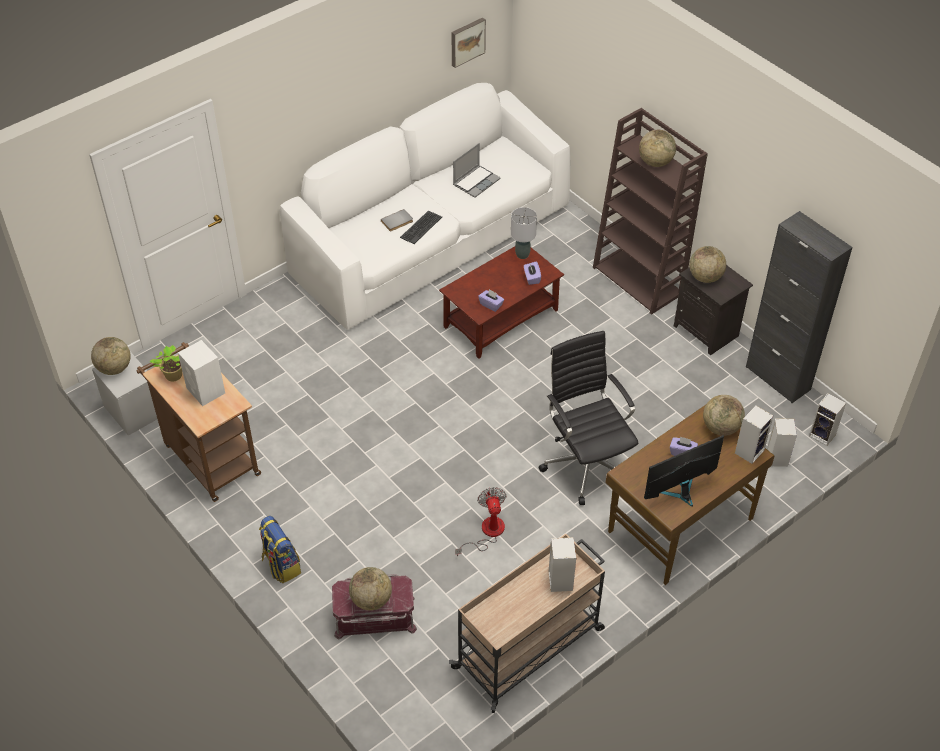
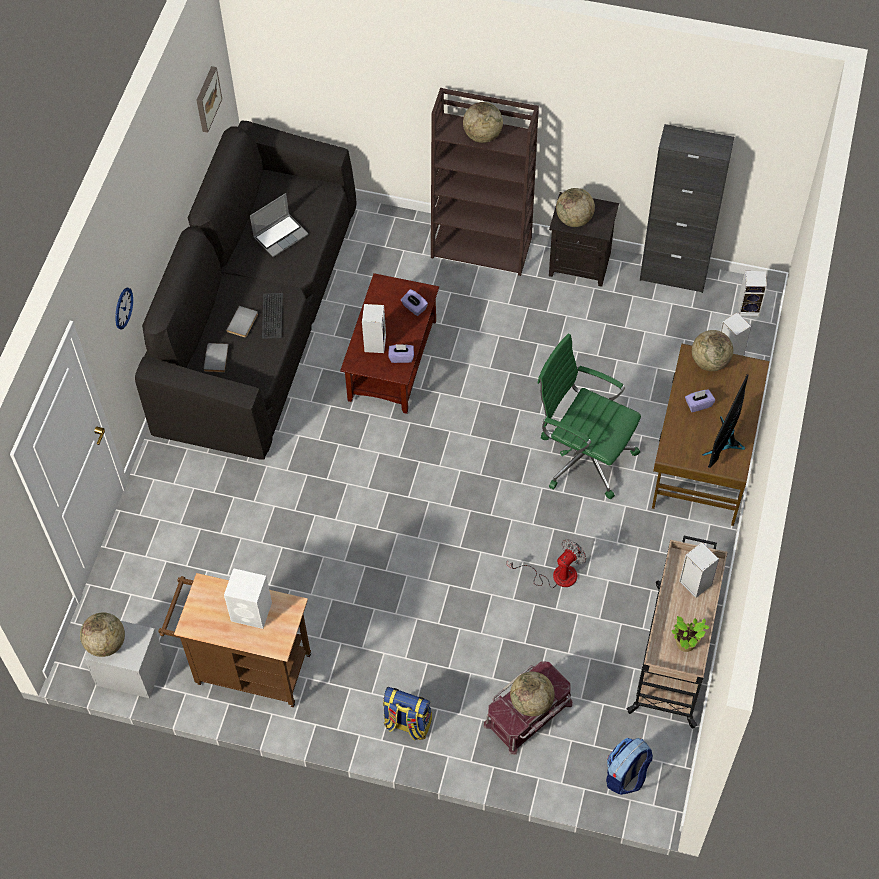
camera: 35 degrees left, 10 degrees up
potted plant [150,345,182,381] -> potted plant moved to [671,616,710,652]
white sofa [280,83,570,330] -> black sofa [135,121,357,460]
laptop [453,143,501,198] -> laptop turned 45 degrees clockwise [250,193,309,257]
fan [455,487,507,556] -> fan turned 90 degrees clockwise [507,539,586,588]
grey table lamp [511,207,537,259] -> none
black office chair [538,331,638,505] -> green office chair [537,334,641,499]
speaker [735,406,774,464] -> speaker moved to [362,304,386,353]
none -> wall clock [115,288,133,330]
none -> grey book [204,343,229,372]
none -> backpack [606,738,653,795]

